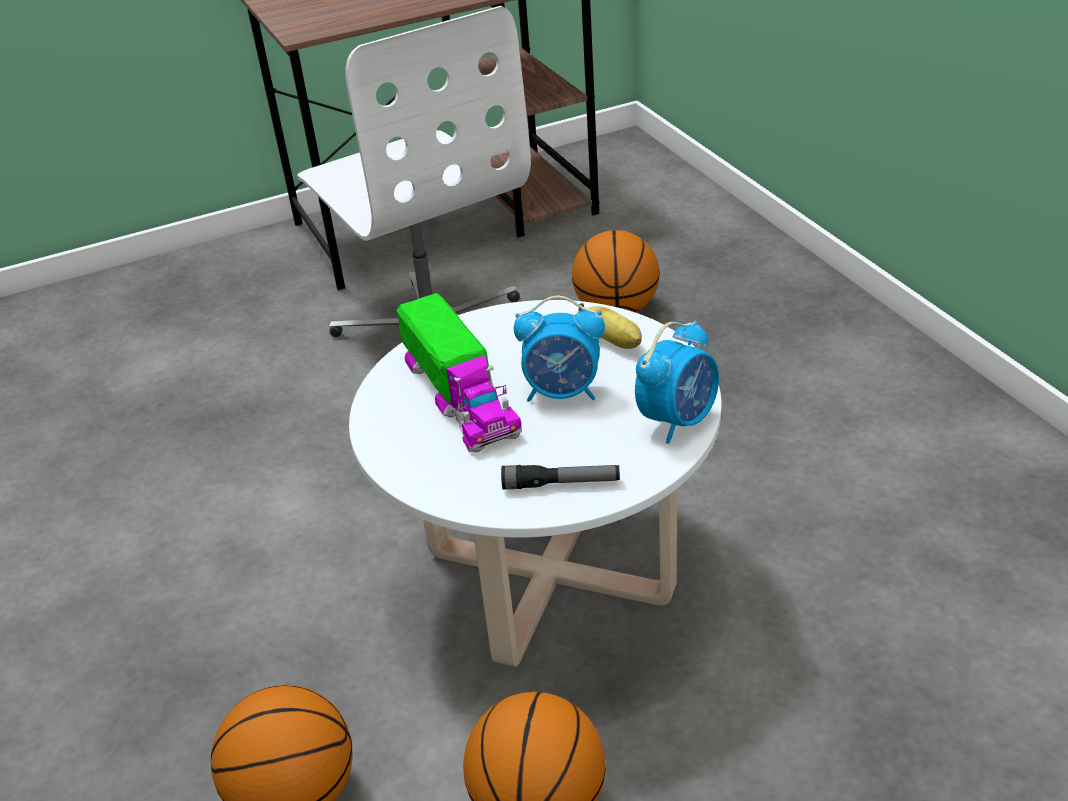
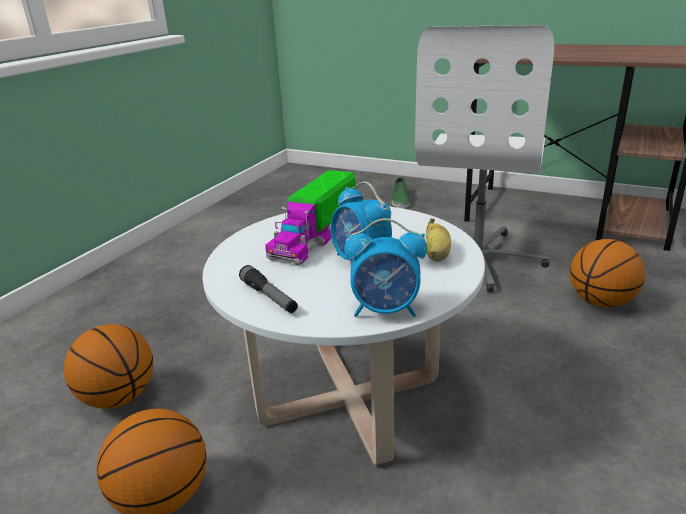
camera: 50 degrees right, 10 degrees down
none -> green shoe [392,177,409,208]

